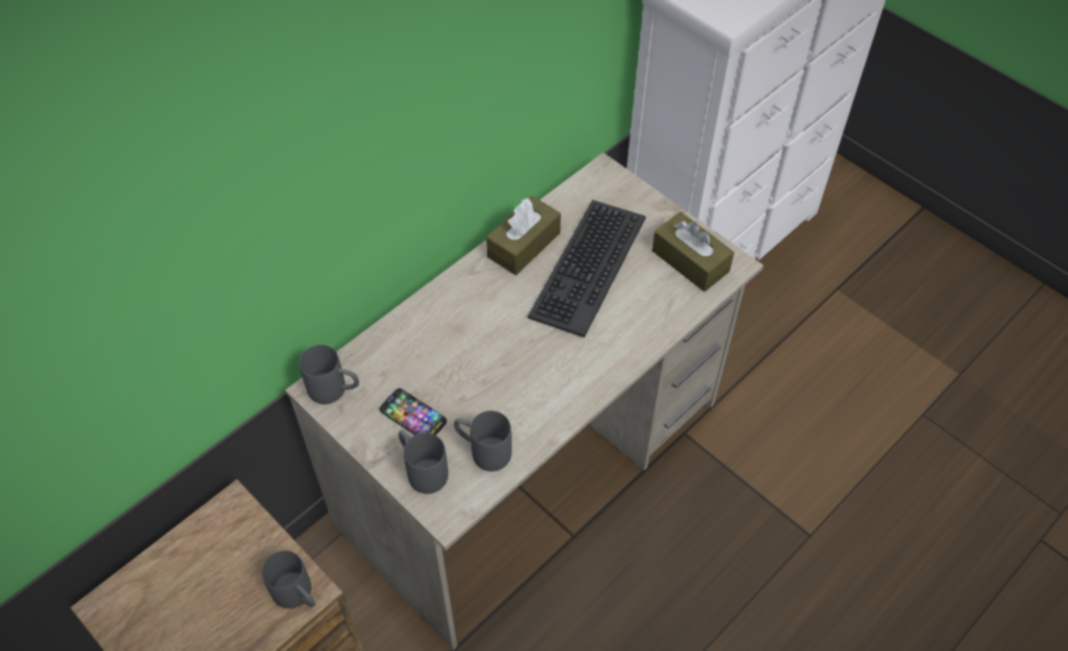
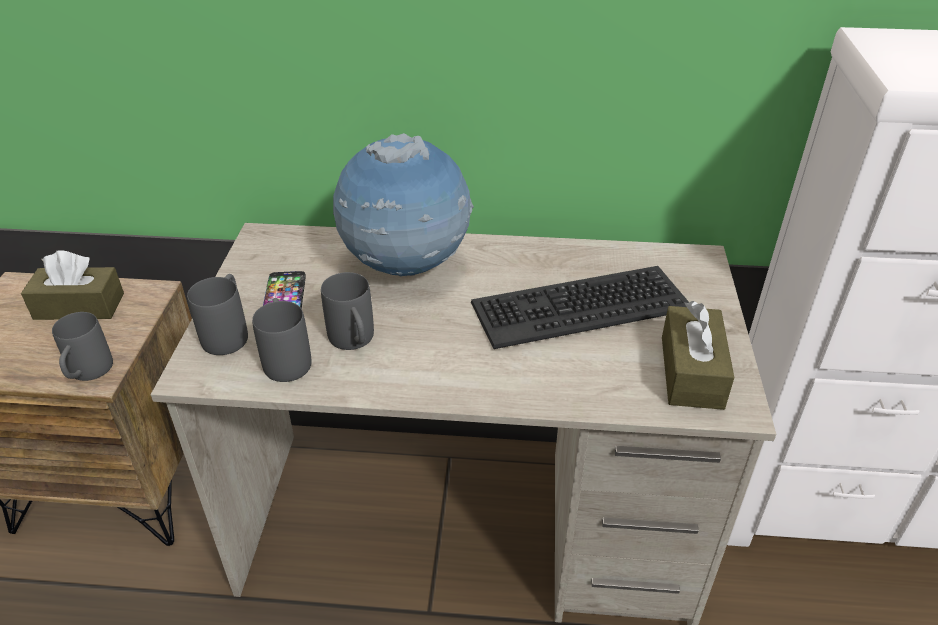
camera: 50 degrees right, 15 degrees down
grey mug [299,345,359,404] -> grey mug moved to [321,272,374,350]
brown tissue box [486,196,561,275] -> brown tissue box moved to [21,250,124,320]
none -> globe [333,133,474,277]

